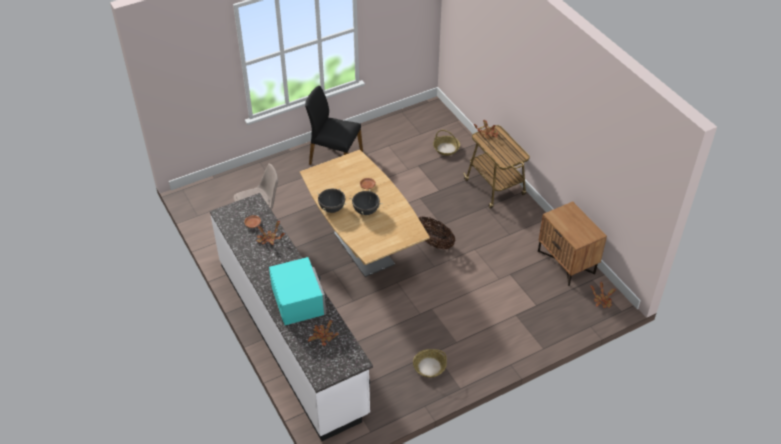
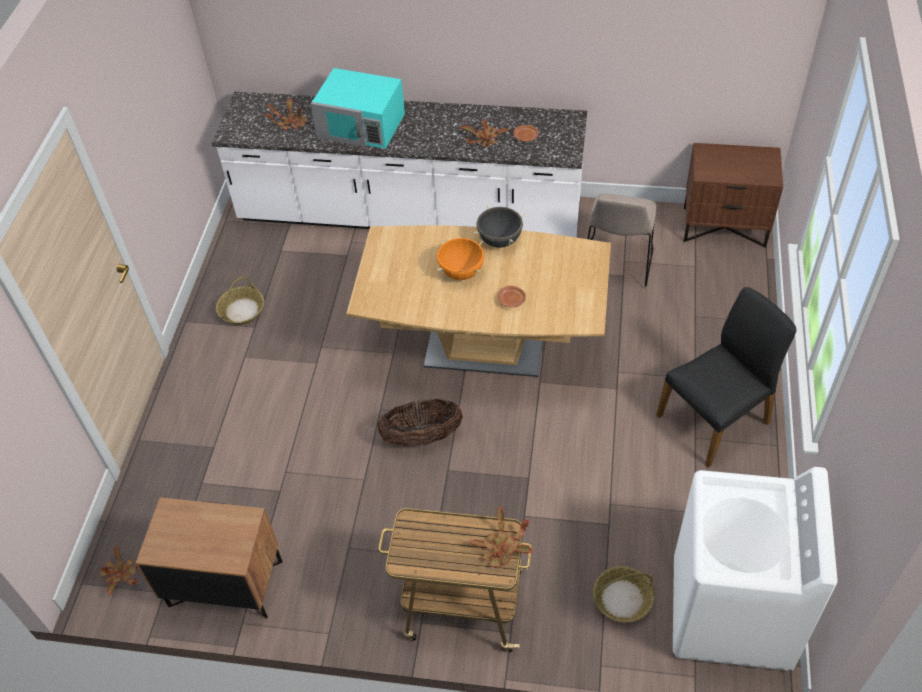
camera: 130 degrees right, 5 degrees up
black cooking pot [349,189,383,215] -> orange cooking pot [437,238,484,280]
none -> white washing machine [673,467,837,671]
none -> brown nightstand [684,143,783,248]

